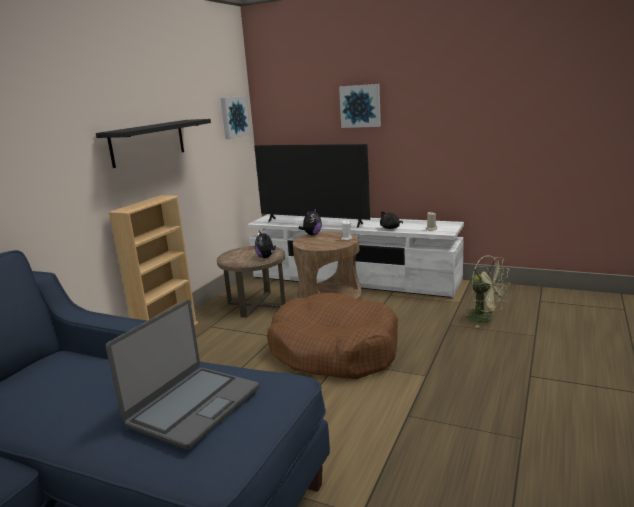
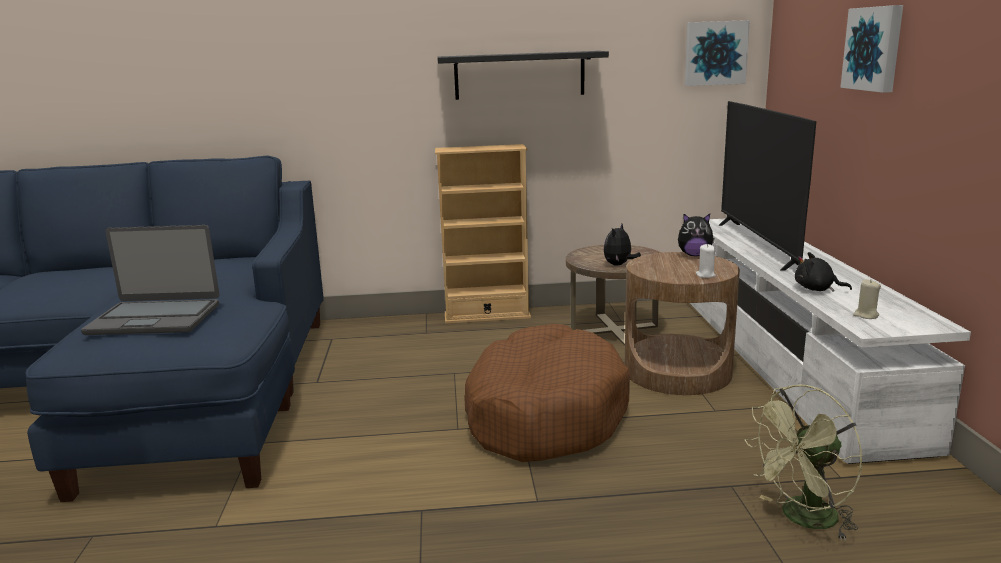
camera: 60 degrees right, 0 degrees up
green fan [465,255,512,328] -> green fan turned 45 degrees clockwise [745,385,863,541]

